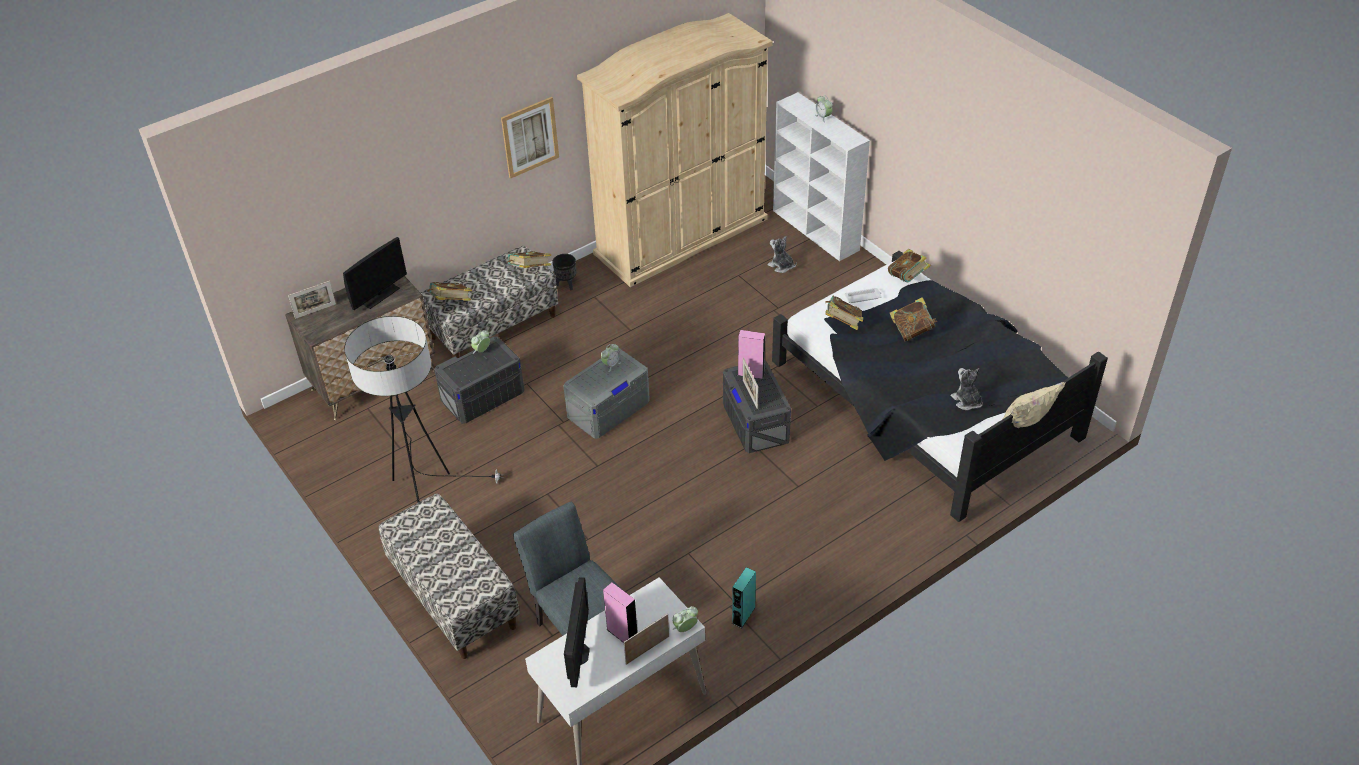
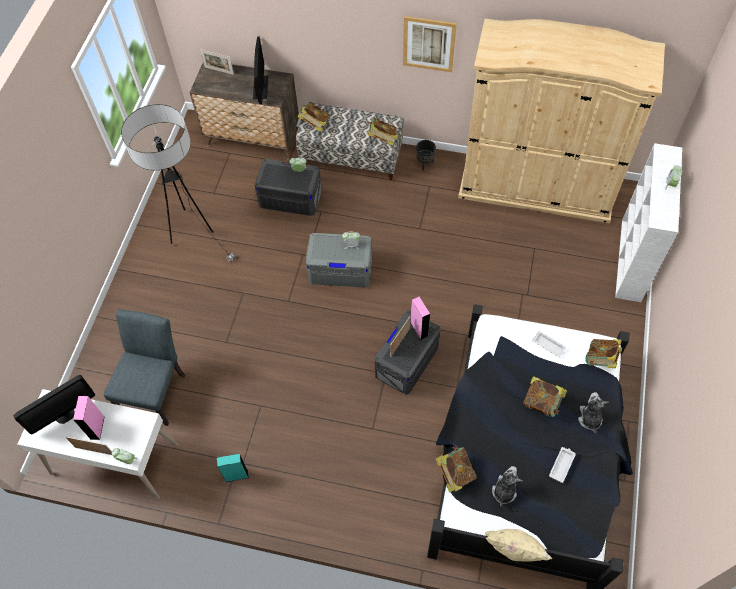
camera: 50 degrees right, 15 degrees up
monitor [343,237,407,310] -> monitor turned 90 degrees counterclockwise [253,36,268,104]
bench [378,493,520,659] -> none
plush toy [767,236,797,273] -> plush toy moved to [578,392,609,433]
book [825,296,863,330] -> book moved to [436,446,477,492]
none -> white tray [549,447,576,483]

